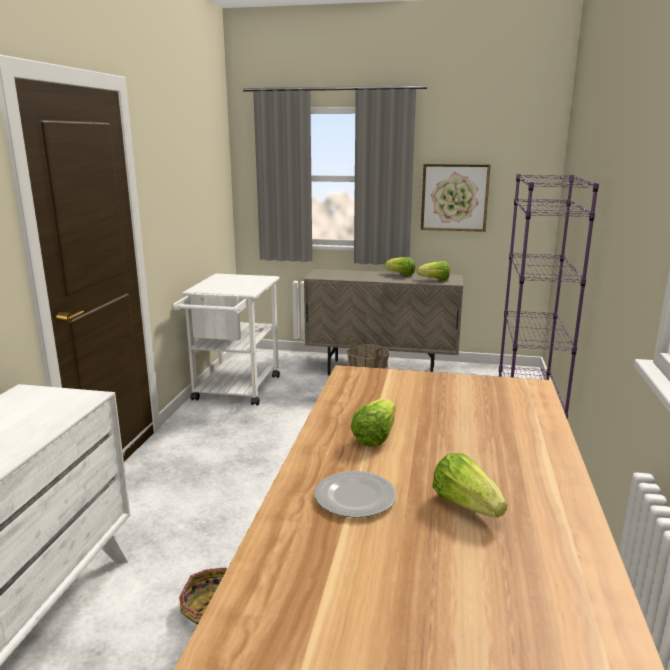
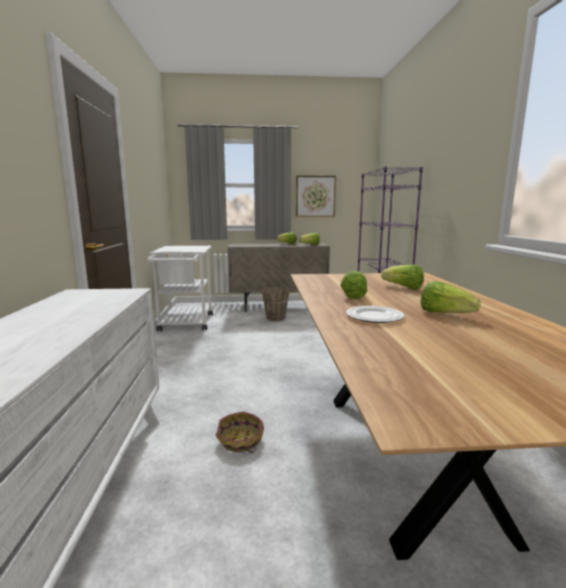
camera: 15 degrees left, 5 degrees down
none -> lettuce [381,265,424,289]

